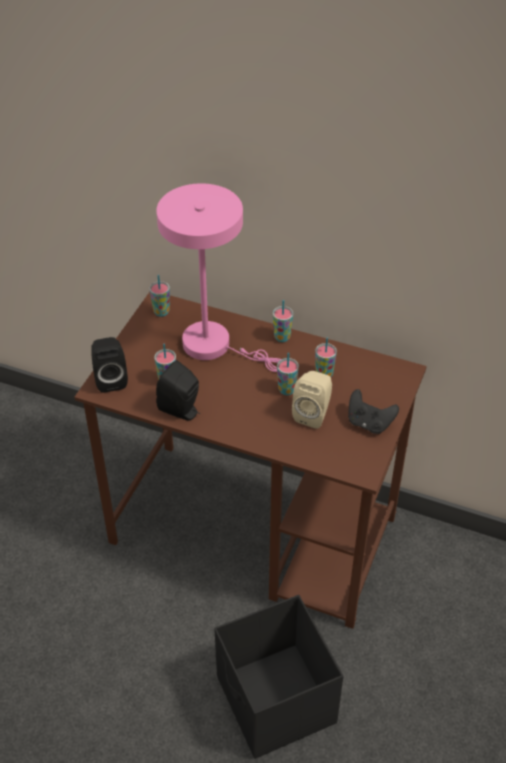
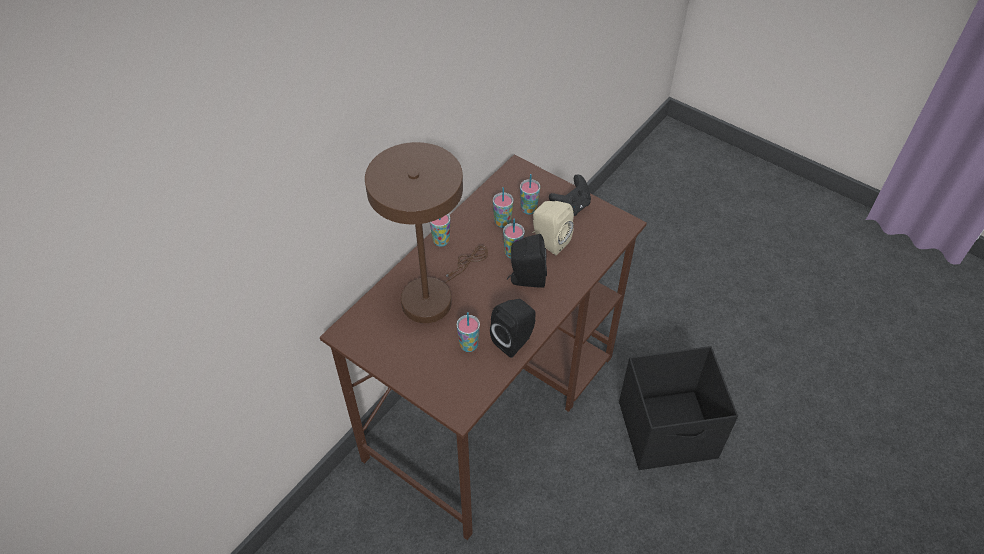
camera: 75 degrees left, 5 degrees up
black speaker [91,337,128,393] -> black speaker moved to [507,234,547,288]
cup [149,275,170,317] -> cup moved to [520,174,540,214]
pink table lamp [156,183,281,372] -> brown table lamp [365,142,488,323]

